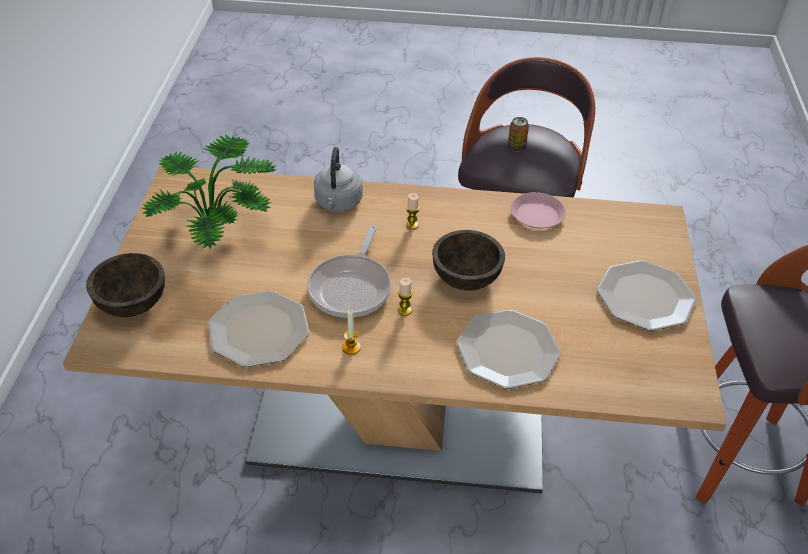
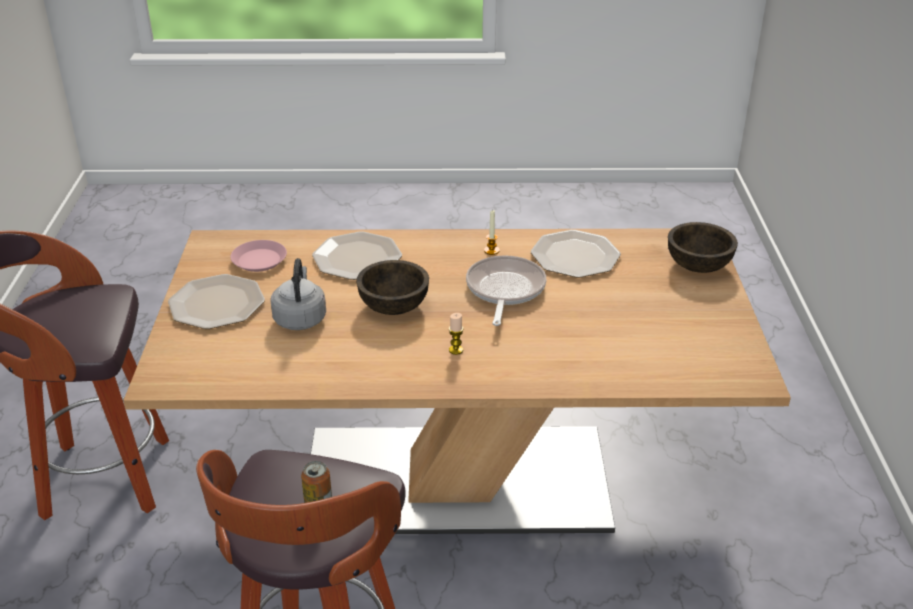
camera: 175 degrees right, 10 degrees down
potted plant [142,134,277,249] -> none
grey kettle [314,147,363,212] -> grey kettle moved to [270,258,326,330]
candle [398,277,413,316] -> none
pink plate [511,192,566,229] -> pink plate moved to [230,240,287,272]

